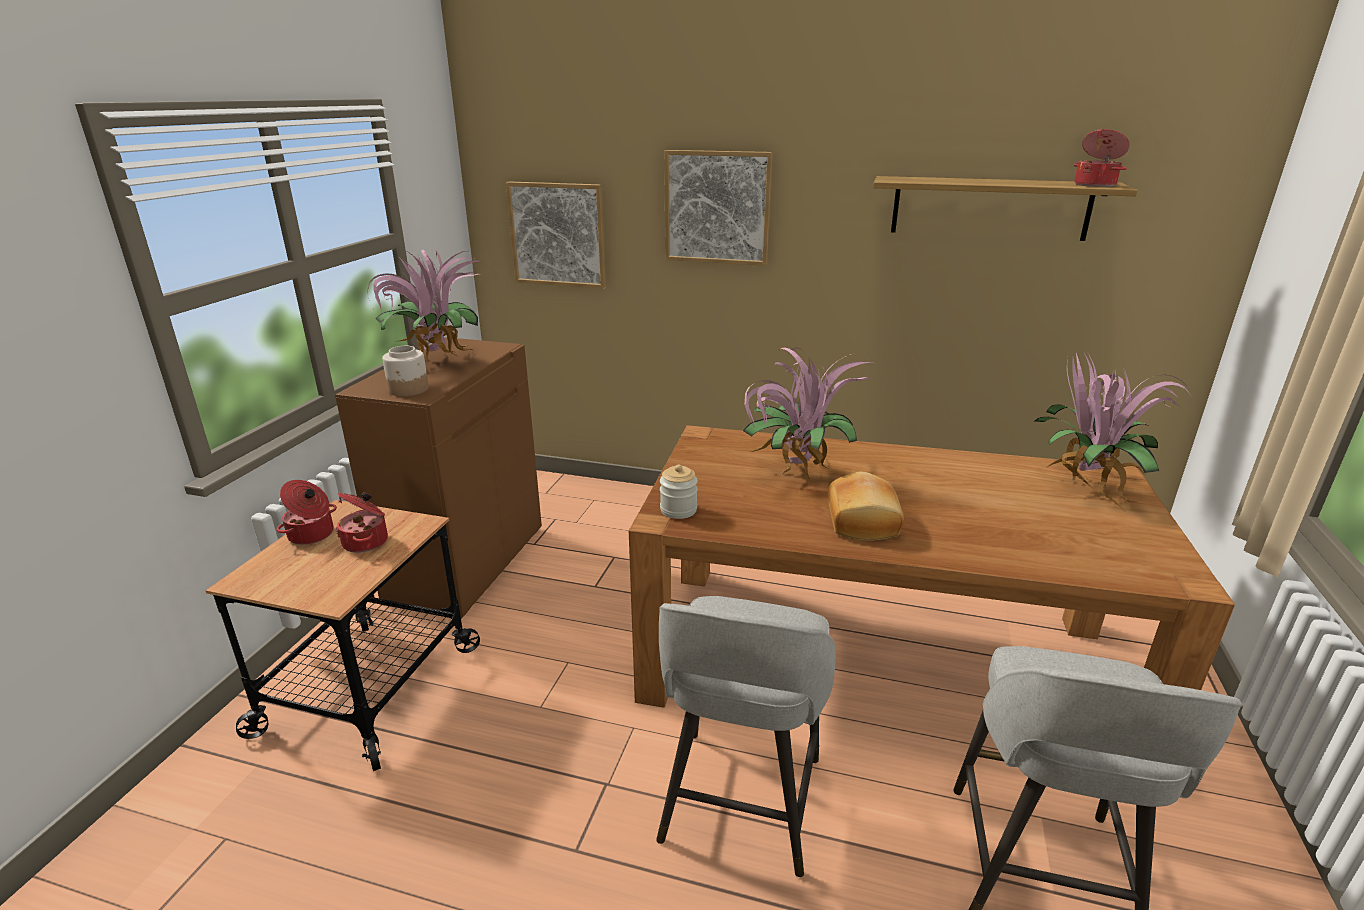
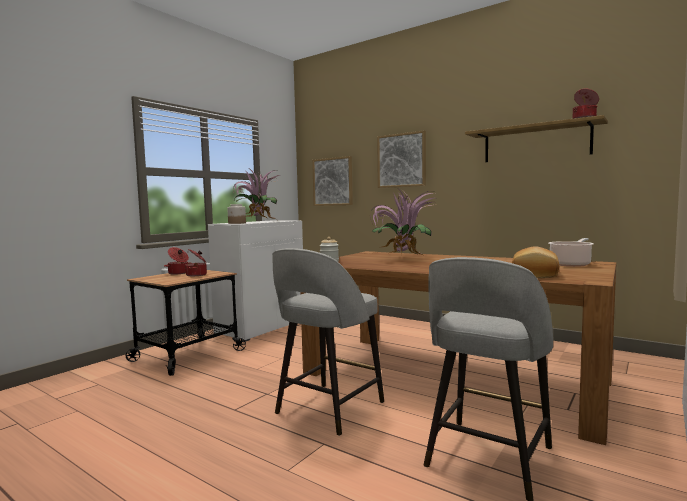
camera: 20 degrees right, 20 degrees down
brown cabinet [335,337,542,619] -> white cabinet [208,220,303,342]
bread [828,471,904,541] -> bread moved to [512,246,559,278]
potted plant [1035,350,1192,509] -> cooking pot [548,238,594,267]

